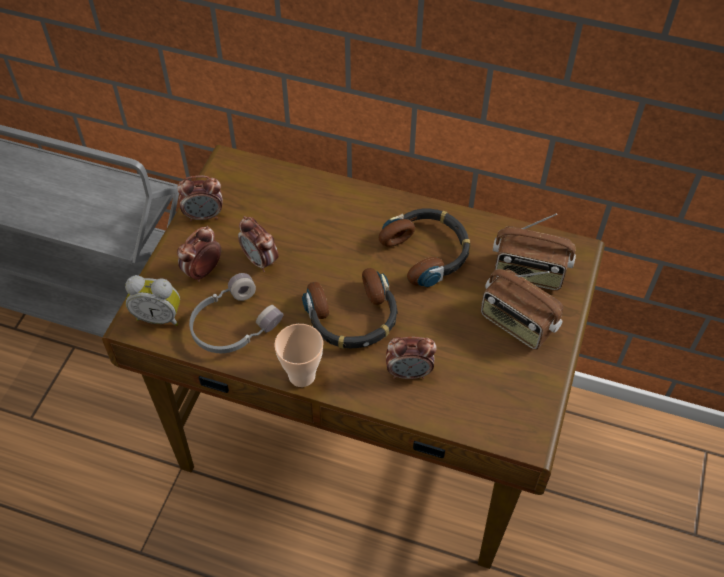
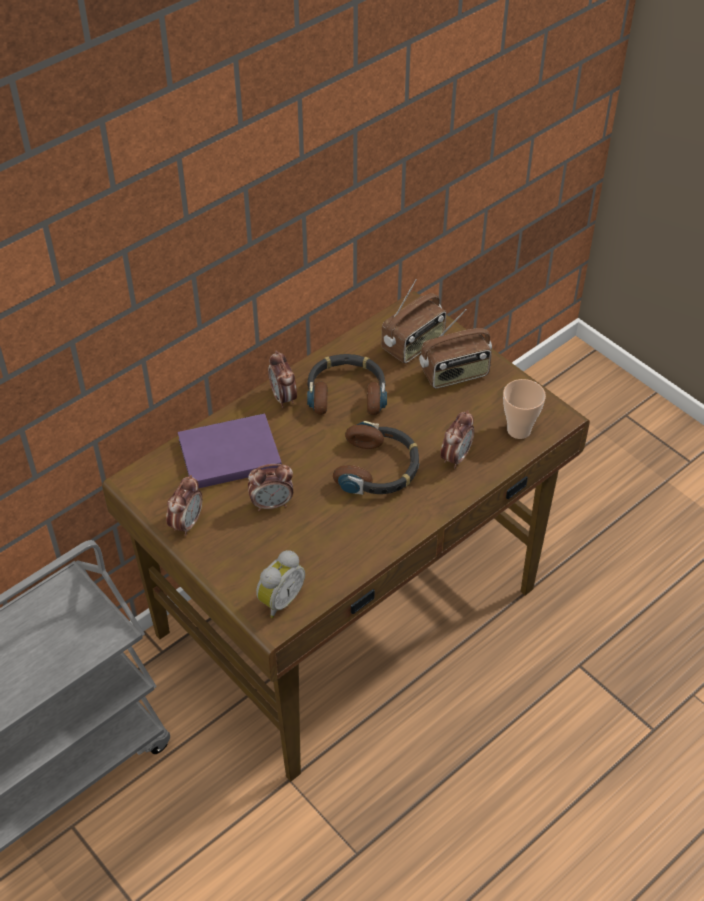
camera: 60 degrees left, 5 degrees down
alarm clock [177,226,221,282] -> alarm clock moved to [268,351,297,408]
grey headphones [189,273,284,353] -> none
cup [274,324,323,387] -> cup moved to [503,379,546,439]
none -> purple book [178,413,282,489]

